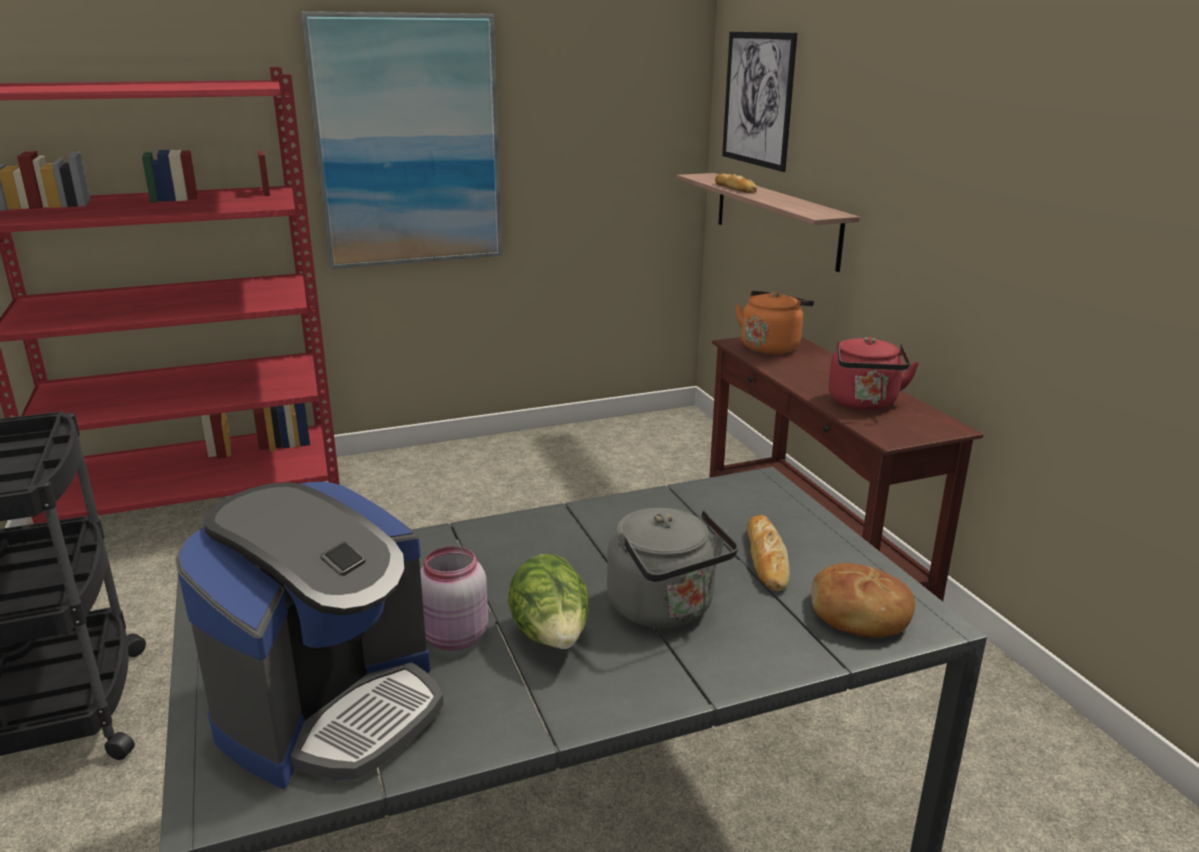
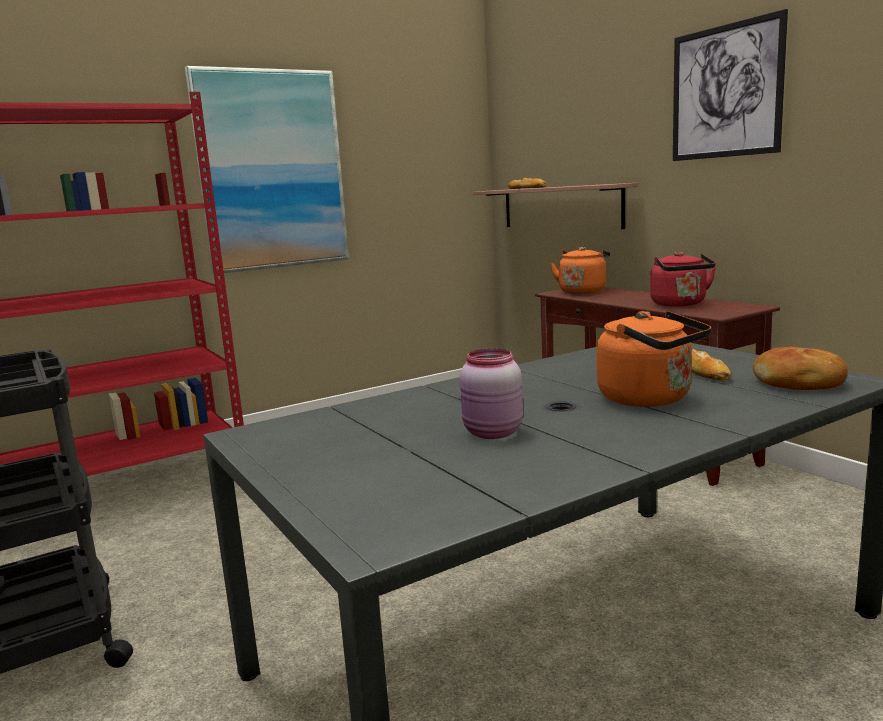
camera: 10 degrees left, 10 degrees down
coffee machine [175,482,444,788] -> none
lettuce [508,554,589,649] -> none
grey kettle [607,508,738,629] -> orange kettle [597,311,711,407]
picture [722,32,797,172] -> picture moved to [673,9,788,161]

